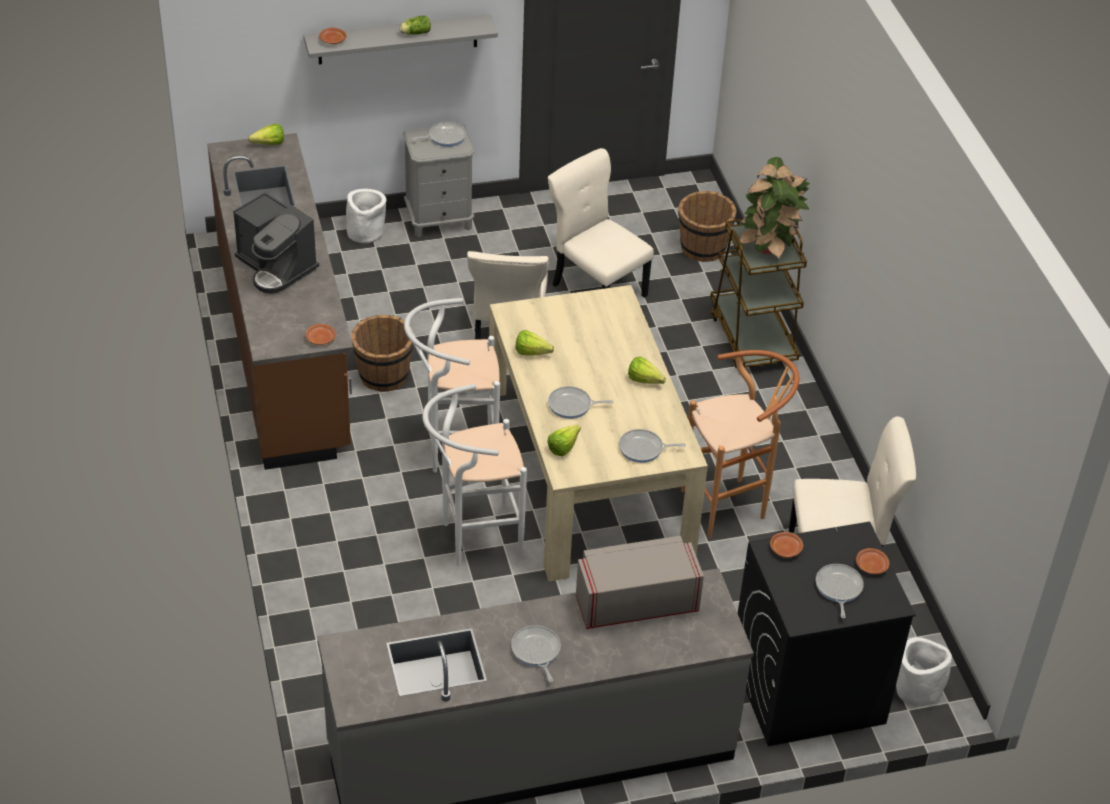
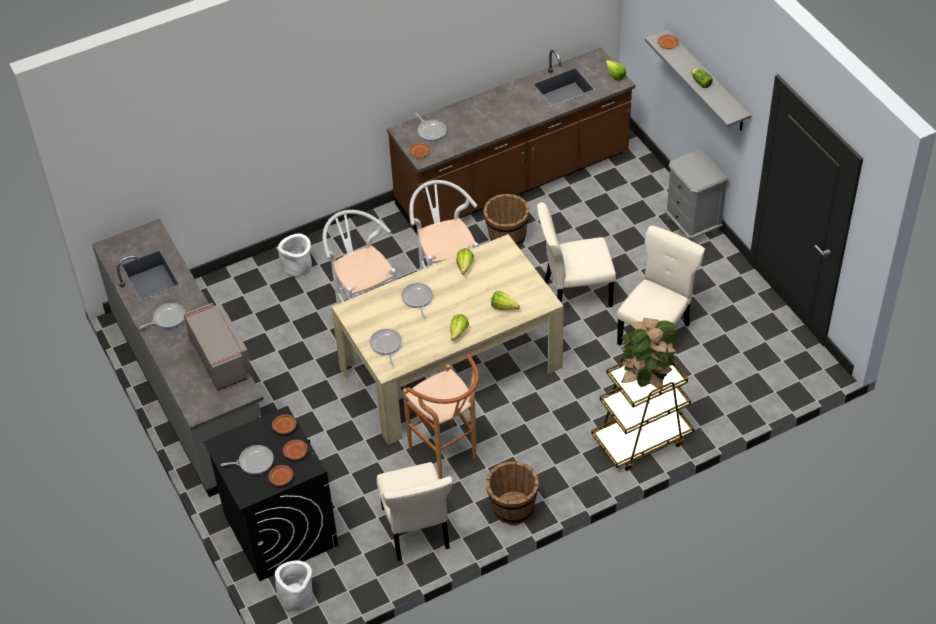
camera: 80 degrees right, 5 degrees up
coffee machine [233,192,319,294] -> none
white planter [346,189,386,243] -> white planter moved to [278,234,312,276]
frying pan [412,122,466,147] -> frying pan moved to [415,113,447,142]
lettuce [547,425,581,457] -> lettuce moved to [491,291,520,310]
brown bucket [678,191,737,262] -> brown bucket moved to [486,461,539,525]
none -> brown plate [283,440,308,460]

